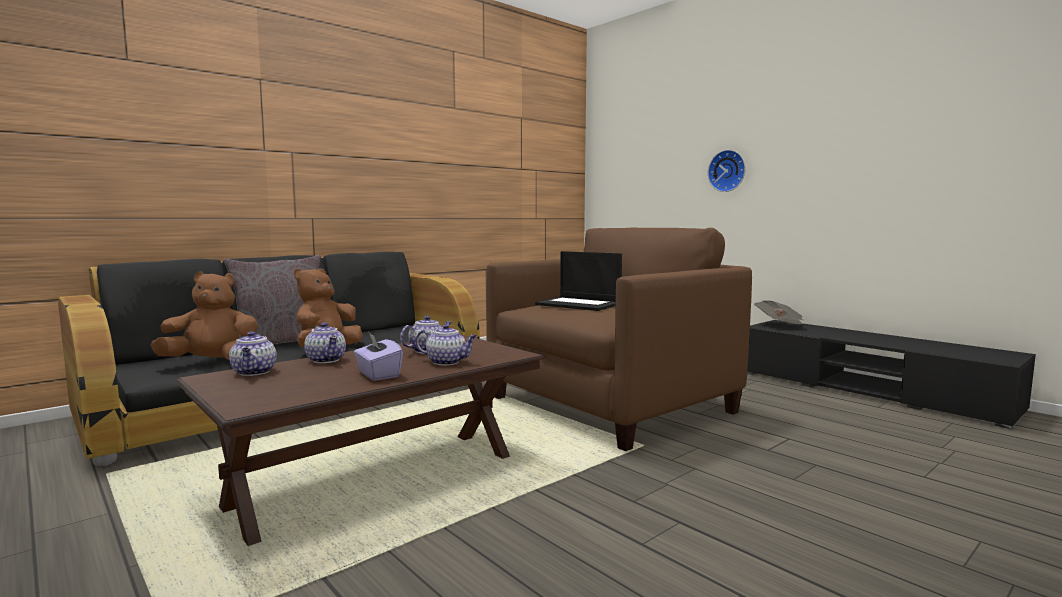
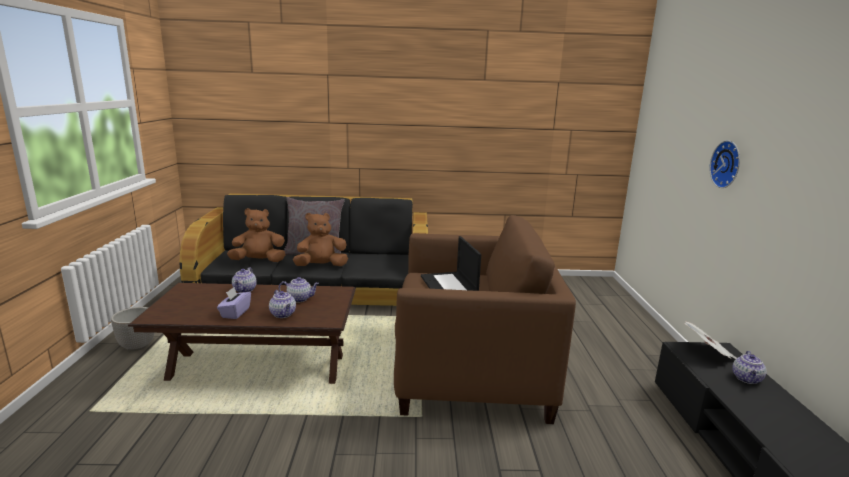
camera: 40 degrees right, 10 degrees up
brown plush toy [150,272,258,360] -> brown plush toy turned 45 degrees counterclockwise [227,208,286,262]
teapot [229,331,277,376] -> teapot moved to [732,351,766,384]
none -> planter [111,307,155,351]

